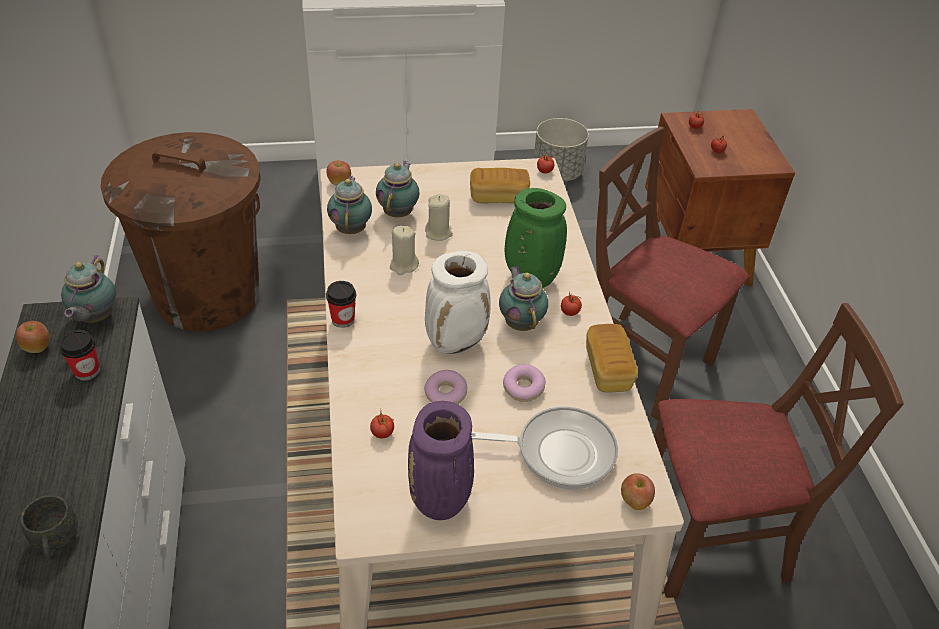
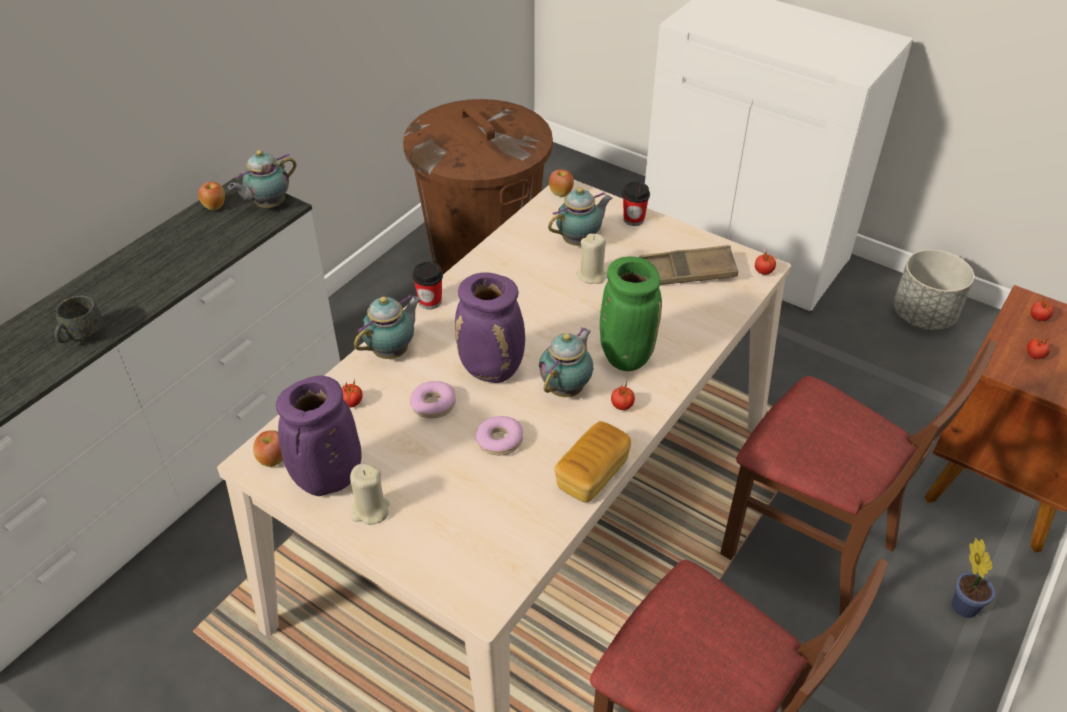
camera: 45 degrees right, 0 degrees up
cup [60,330,100,380] -> cup moved to [622,182,650,226]
teapot [327,176,372,234] -> teapot moved to [354,295,421,359]
beige candle [390,226,419,275] -> beige candle moved to [350,464,390,525]
white vase [425,251,491,355] -> purple vase [455,273,525,383]
bread [470,168,530,203] -> brown tray [639,245,738,285]
frying pan [471,407,618,490] -> none
brown chair [596,126,749,420] -> brown chair turned 135 degrees clockwise [720,339,996,616]
apple [621,473,655,510] -> apple moved to [253,430,283,467]
none -> potted plant [952,538,995,618]

